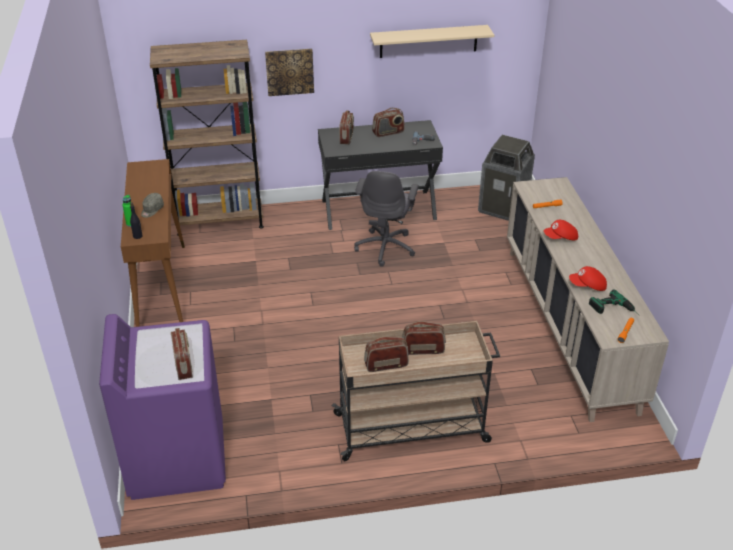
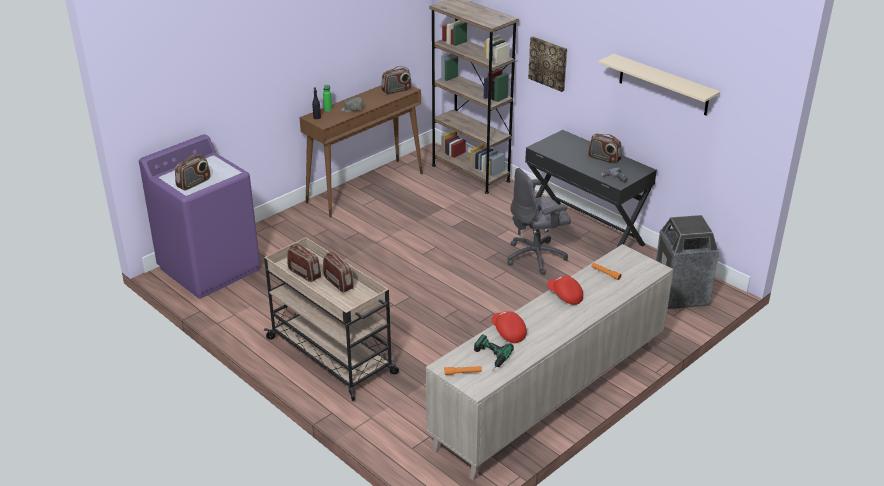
camera: 55 degrees right, 5 degrees down
radio [340,111,354,144] -> radio moved to [381,66,412,95]

